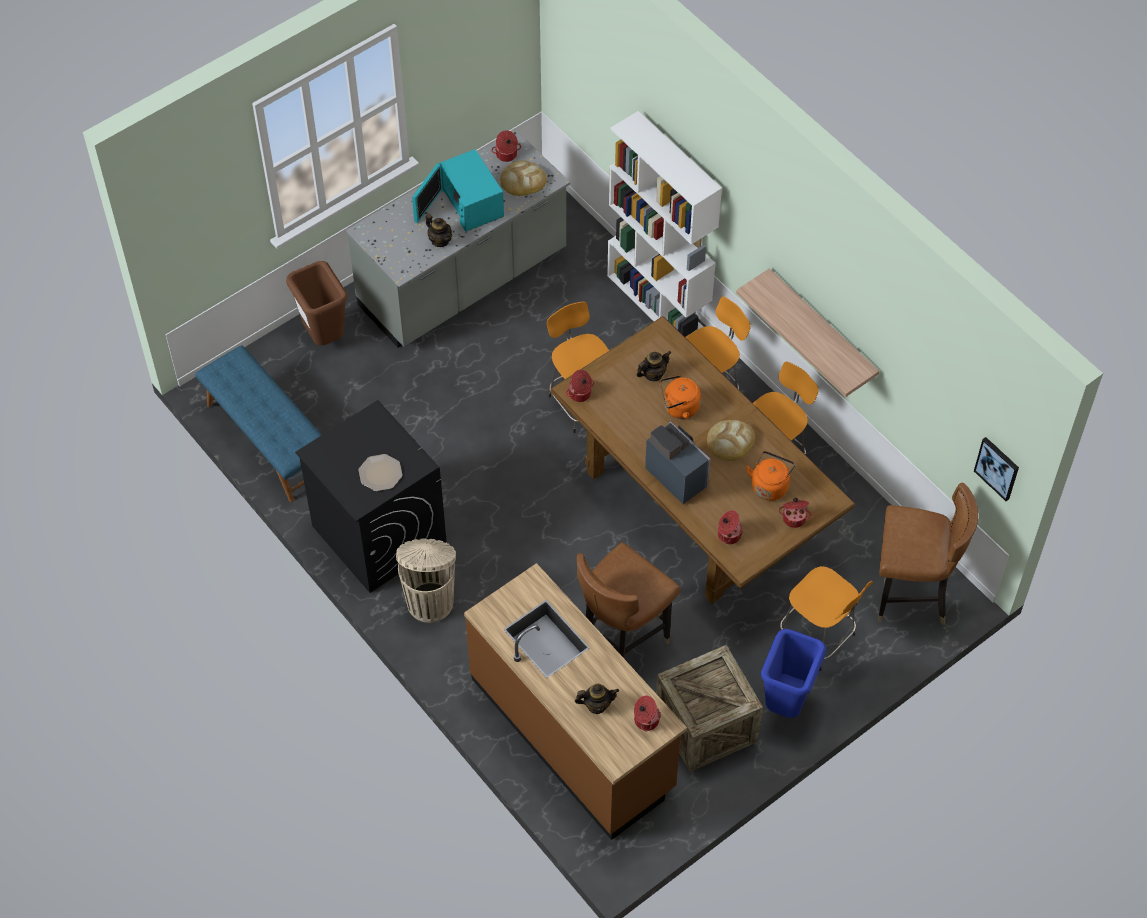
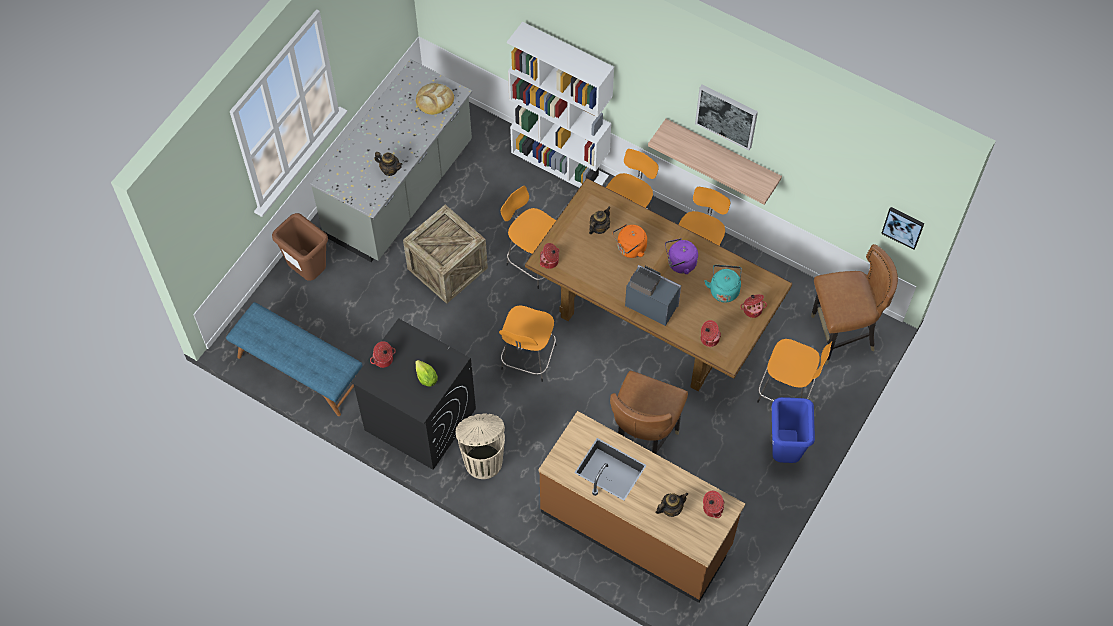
camera: 20 degrees left, 5 degrees up
plate [358,454,402,491] -> lettuce [415,360,438,387]
turquoise microwave [412,149,504,232] -> none
cooking pot [491,130,521,162] -> cooking pot moved to [370,341,396,368]
crate [656,645,763,772] -> crate moved to [403,205,488,304]
bread [707,420,755,461] -> purple kettle [665,238,698,274]
orange kettle [746,451,795,501] -> turquoise kettle [704,265,742,303]
none -> orange stool [499,305,556,382]
none -> picture [695,85,758,150]

